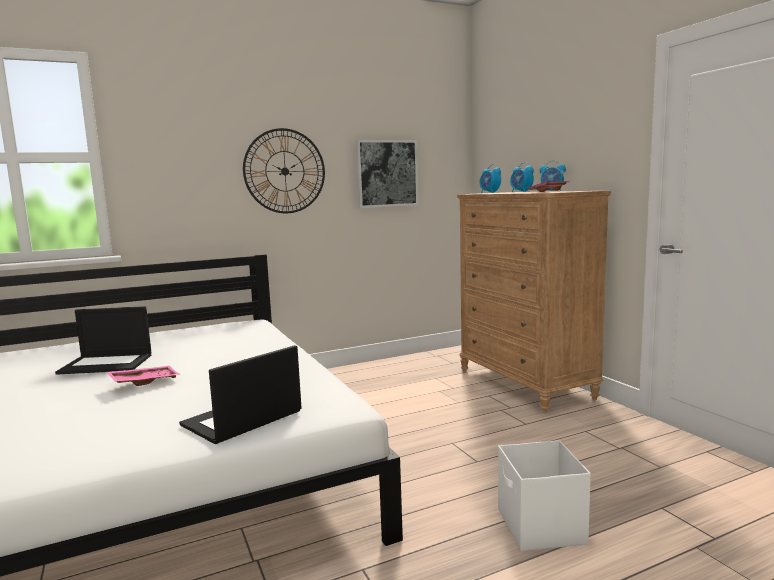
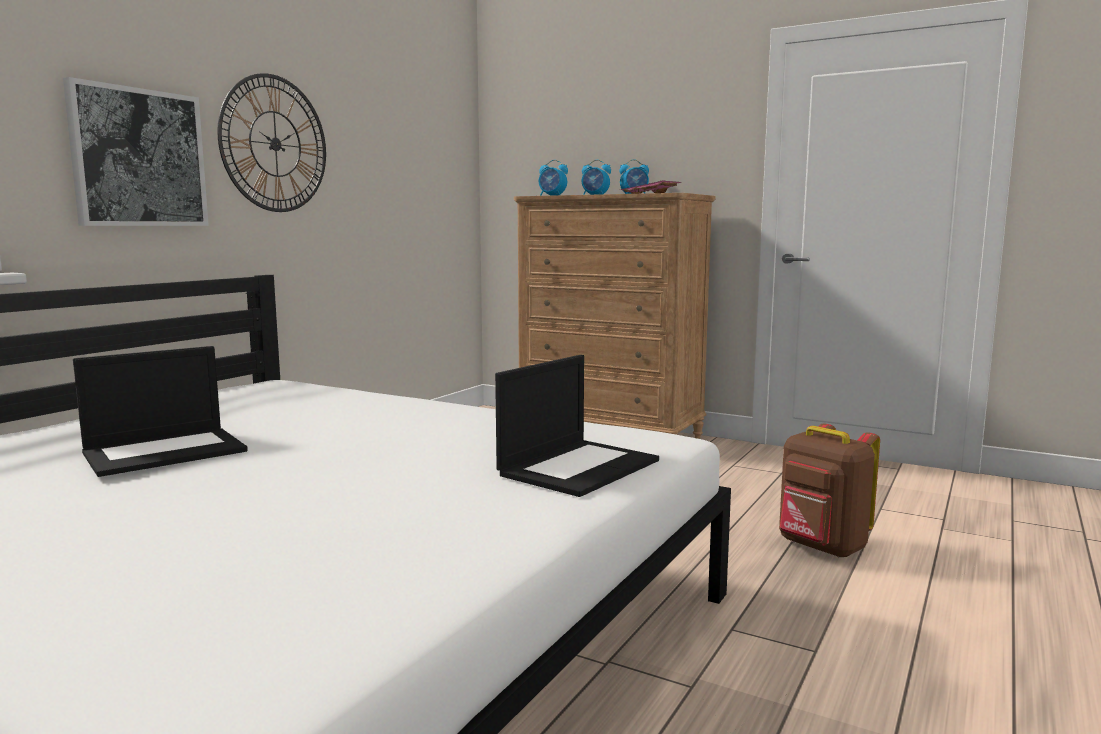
camera: 35 degrees left, 0 degrees up
pink tray [107,366,181,386] -> none
laptop [179,345,301,444] -> laptop turned 150 degrees counterclockwise [495,355,659,497]
picture [356,140,419,208] -> picture moved to [63,77,209,226]
white storage box [498,440,591,551] -> brown backpack [779,424,880,558]

